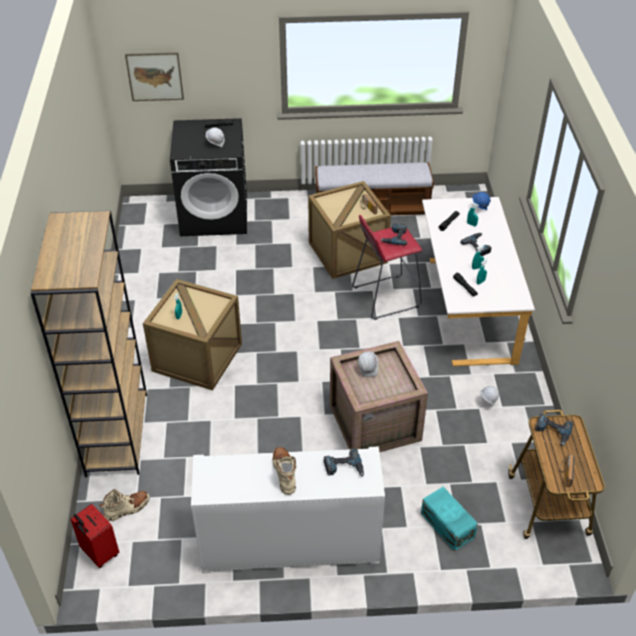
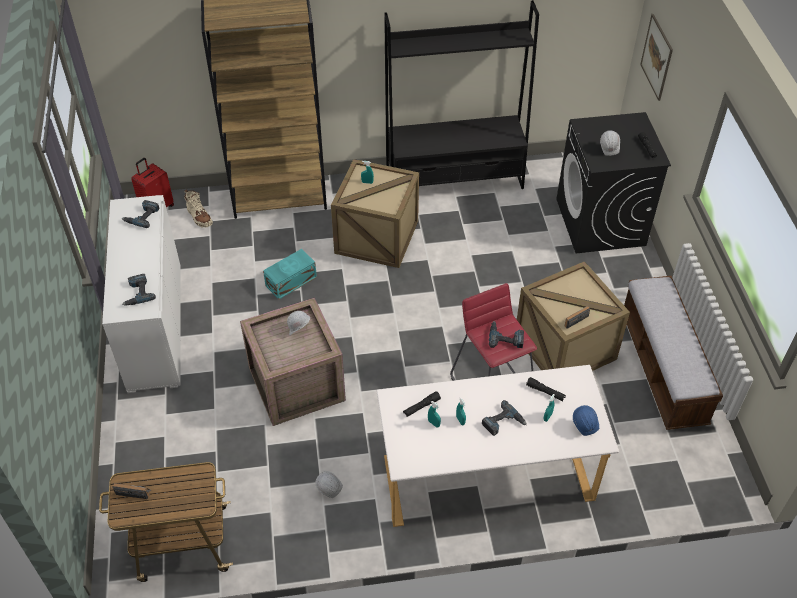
camera: 85 degrees right, 5 degrees up
beige boot [272,447,296,495] -> none
turquoise storage box [421,487,478,552] -> turquoise storage box moved to [263,249,317,299]
power drill [535,414,573,446] -> power drill moved to [122,200,159,228]
none -> black bookcase [384,0,539,189]

